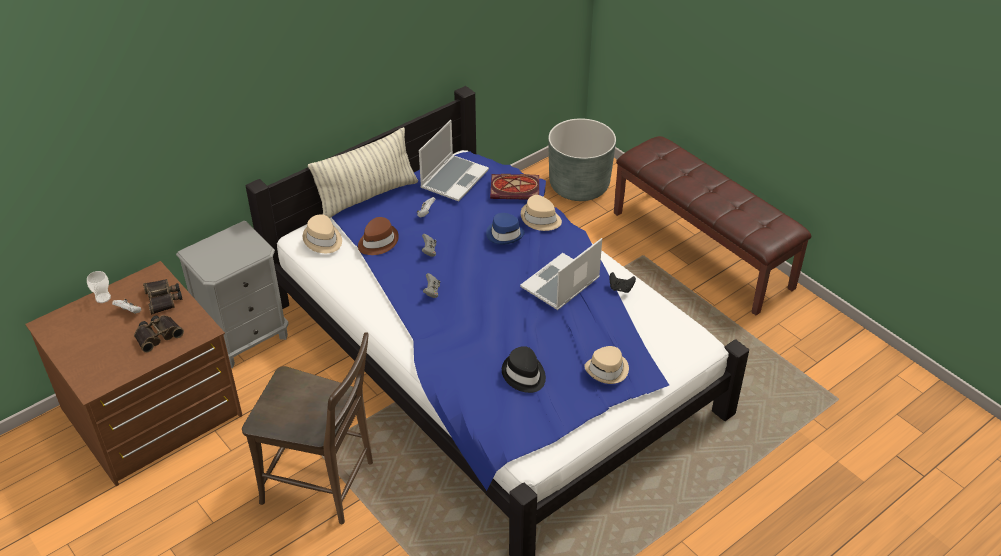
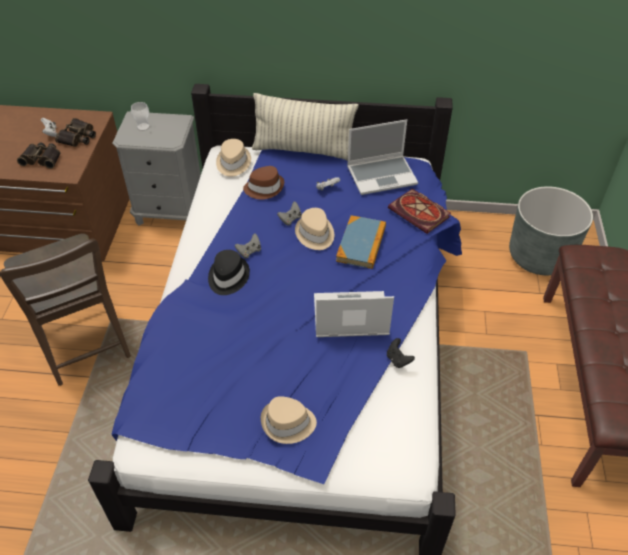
camera: 45 degrees right, 5 degrees up
cup [87,271,111,303] -> cup moved to [131,102,150,131]
blue hat [486,213,525,245] -> book [336,215,386,269]
black hat [502,346,546,393] -> black hat moved to [208,250,250,295]
beige hat [521,195,562,231] -> beige hat moved to [295,208,334,250]

